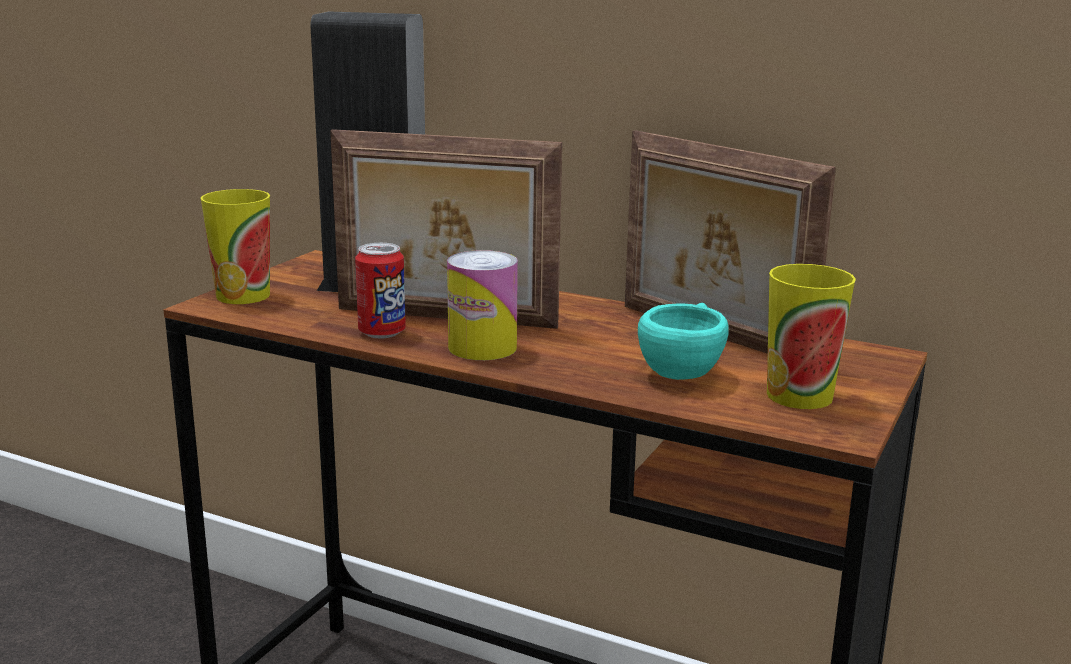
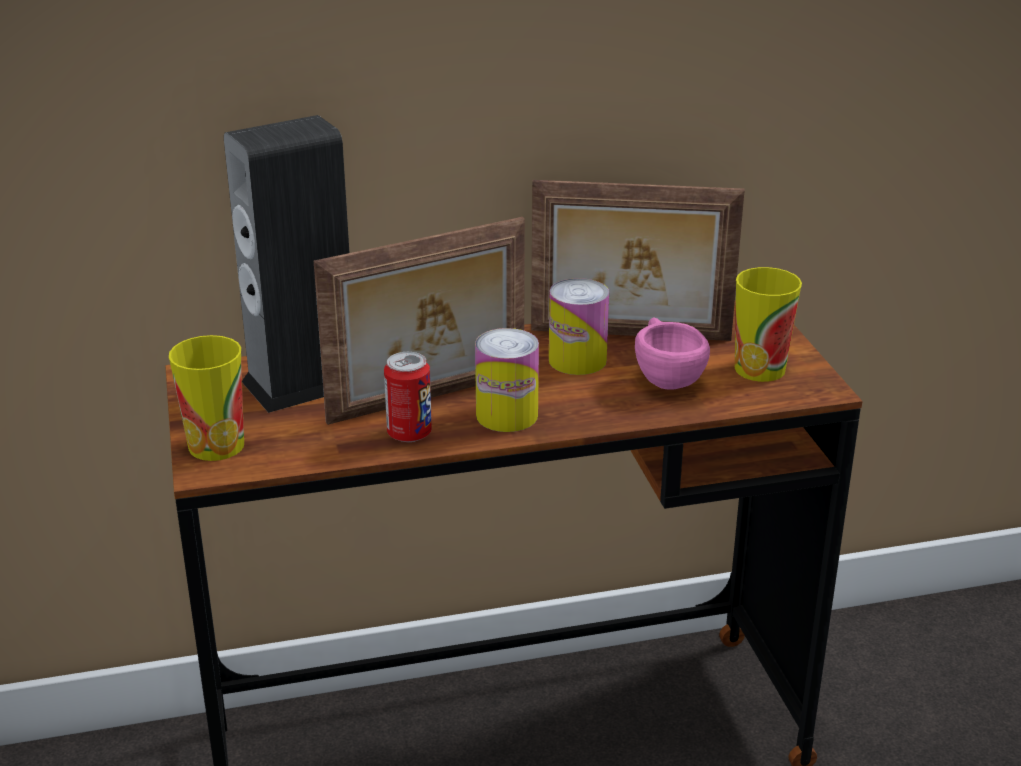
camera: 40 degrees left, 10 degrees up
turquoise cup [638,303,729,380] -> pink cup [635,317,710,389]
none -> can [549,278,609,375]

